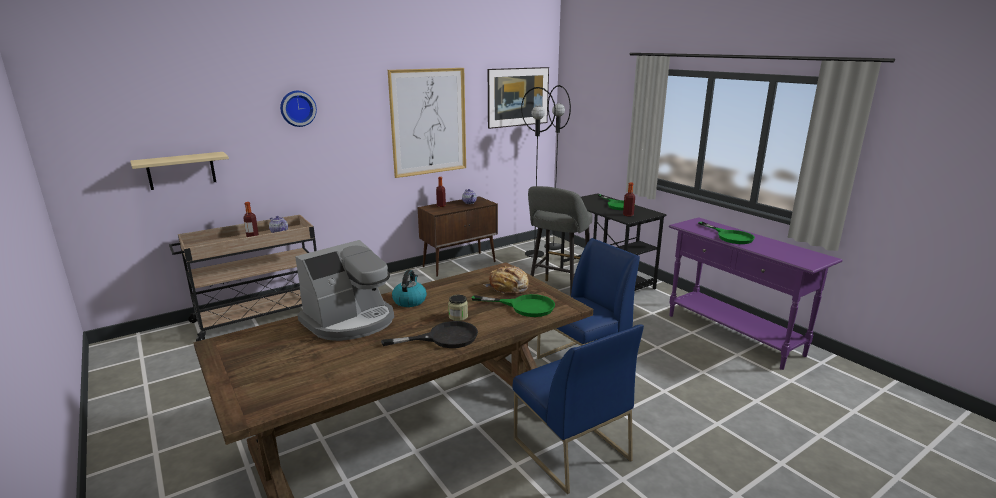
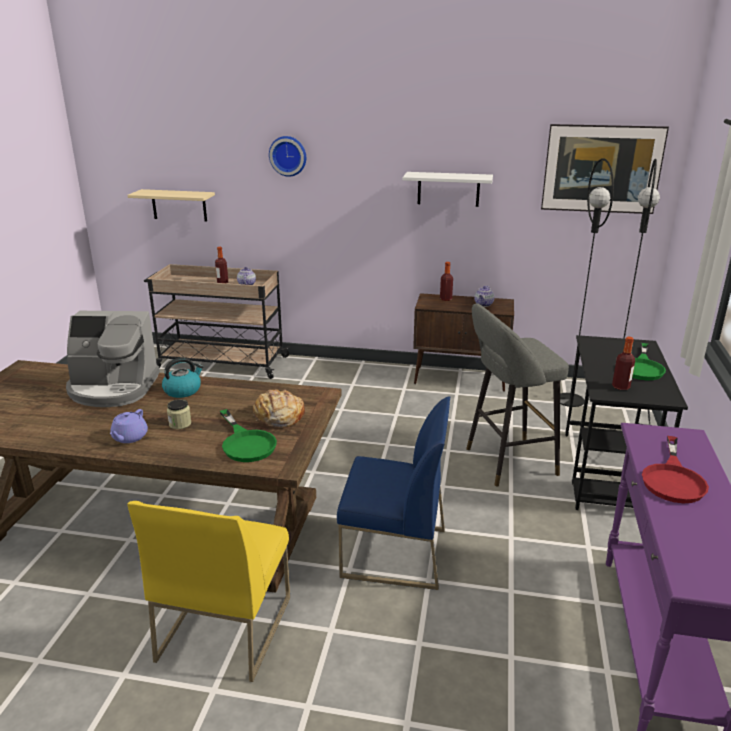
camera: 45 degrees right, 5 degrees up
black frying pan [381,321,478,348] -> purple teapot [110,409,148,443]
picture [388,68,466,178] -> white shelf [403,172,493,207]
blue chair [513,325,644,494] -> yellow chair [127,501,290,682]
green frying pan [698,222,755,244] -> red frying pan [642,436,709,503]

